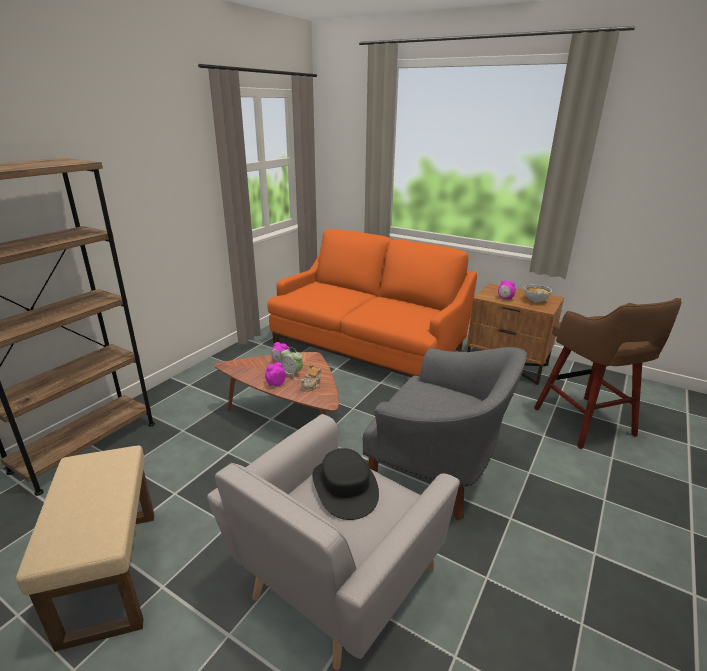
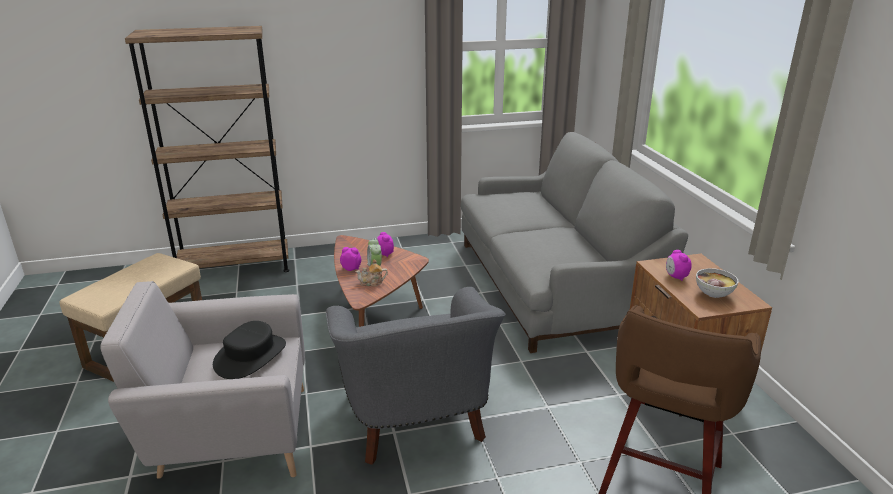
camera: 45 degrees right, 0 degrees up
orange sofa [267,229,477,377] -> grey sofa [461,132,688,353]

